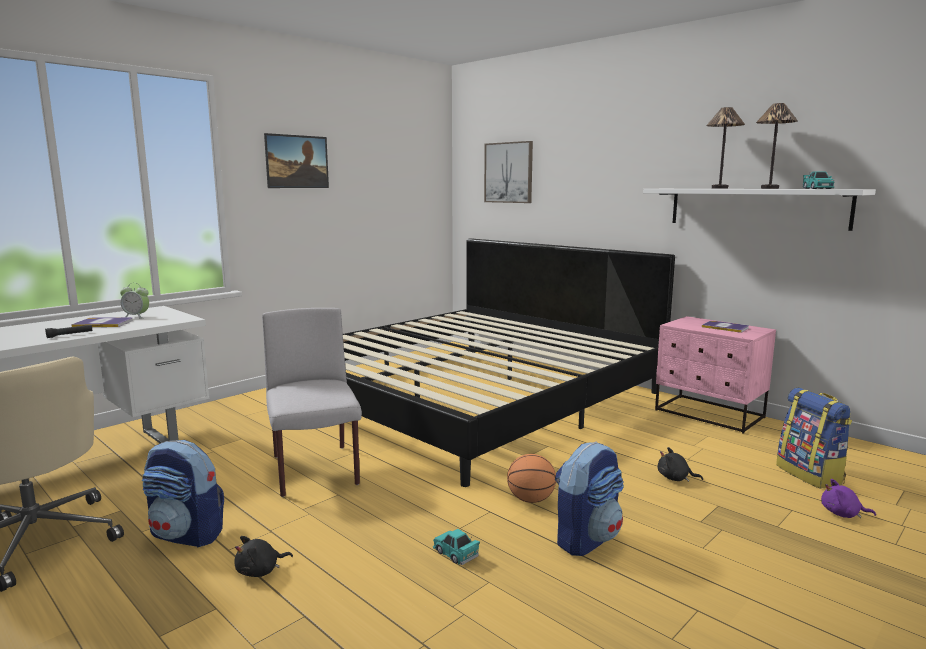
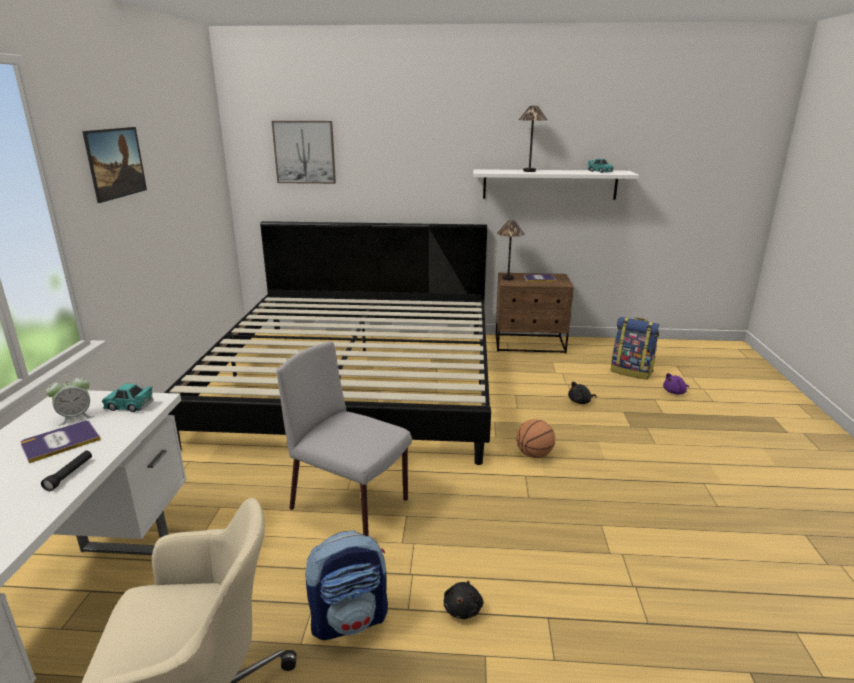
camera: 40 degrees left, 10 degrees up
turquoise toy car [433,529,480,565] -> turquoise toy car moved to [102,384,153,412]
backpack [555,442,624,556] -> none
pink nightstand [655,316,776,433] -> brown nightstand [496,273,574,354]
table lamp [756,103,798,189] -> table lamp moved to [497,220,524,280]

